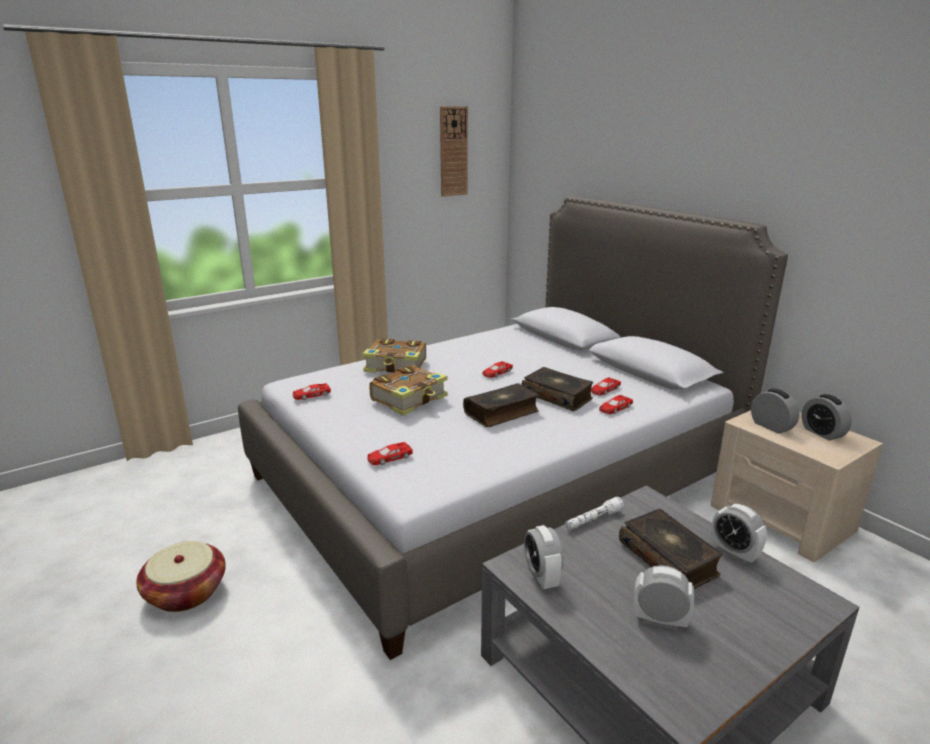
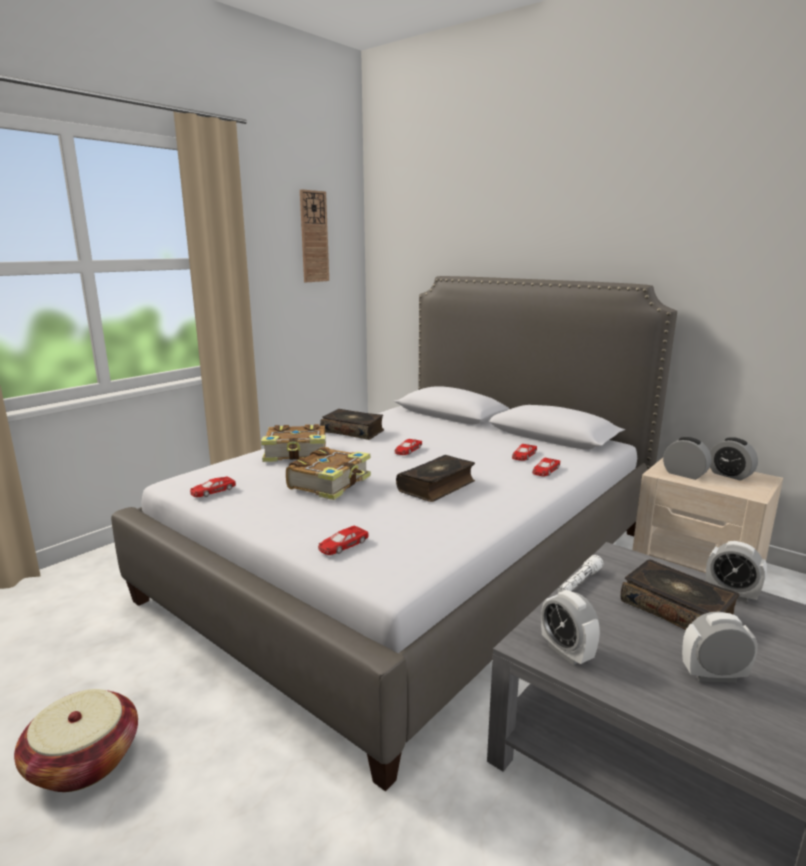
camera: 15 degrees left, 5 degrees down
book [521,367,593,411] -> book moved to [320,409,384,440]

